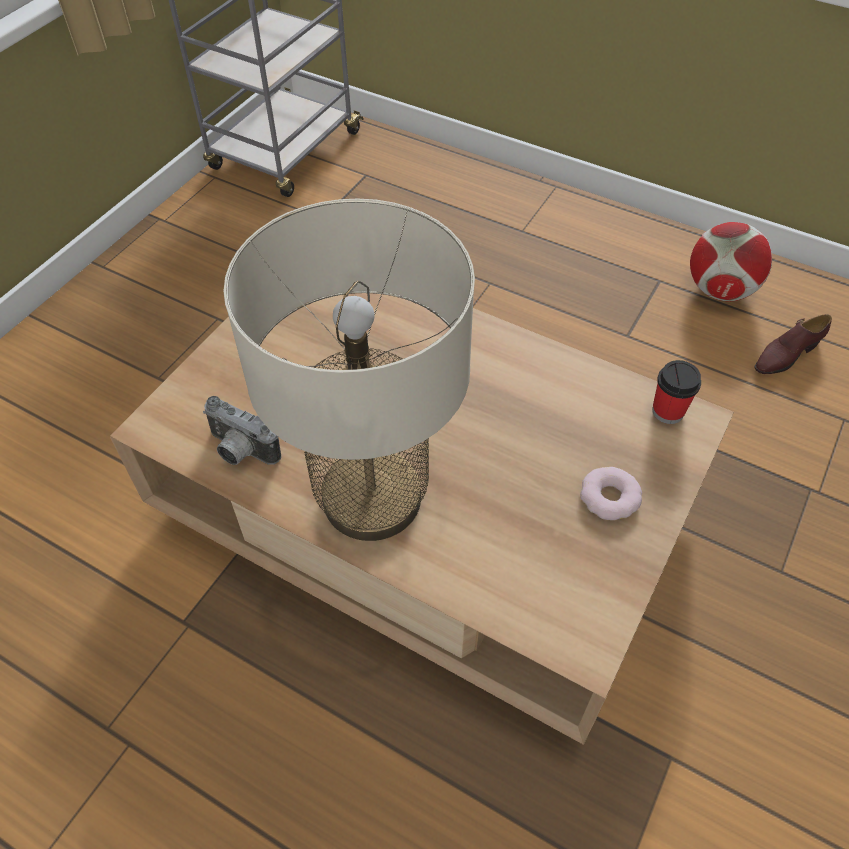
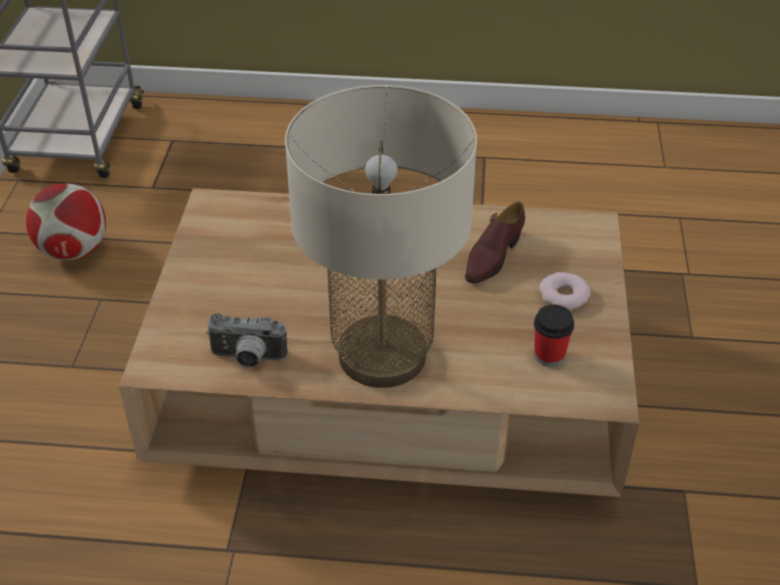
camera: 25 degrees left, 10 degrees down
cup [652,360,701,424] -> cup moved to [534,304,574,367]
football [690,222,772,302] -> football moved to [26,183,106,260]
brown shoe [754,314,832,374] -> brown shoe moved to [465,202,525,283]

